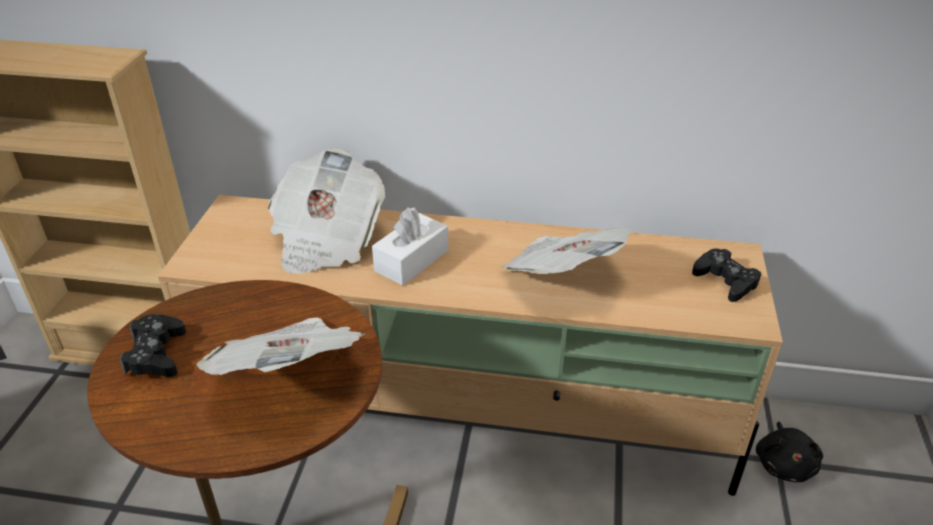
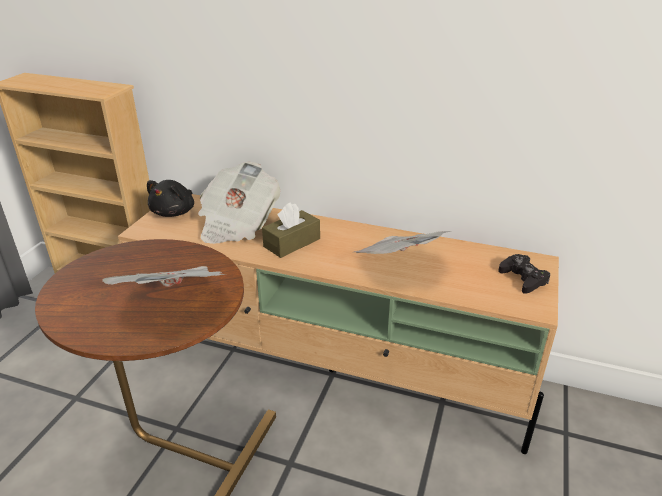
camera: 10 degrees right, 5 degrees down
black game controller [120,314,186,377] -> none
white tissue box [372,208,448,285] -> brown tissue box [262,202,320,258]
black plush toy [756,422,823,482] -> black plush toy moved to [147,180,194,217]

